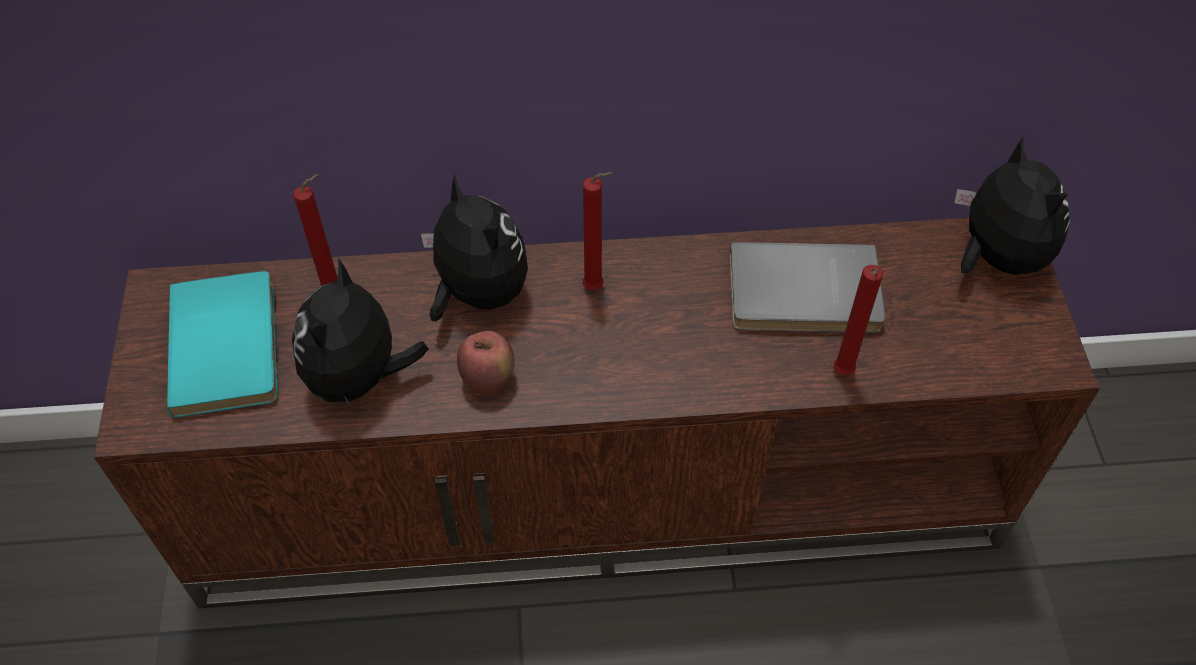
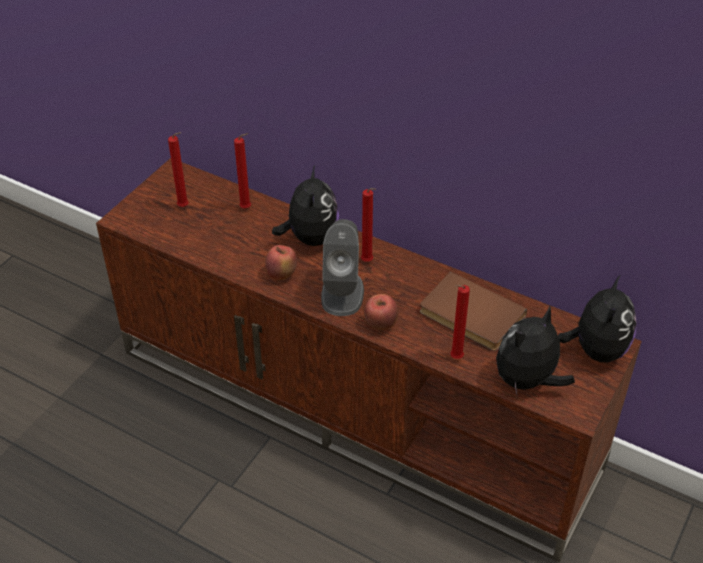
camera: 35 degrees right, 10 degrees down
turquoise book [167,271,278,418] -> red candle [168,132,189,207]
plush toy [292,258,429,414] -> plush toy moved to [496,306,575,394]
grey book [729,242,886,333] -> brown book [420,272,527,351]
none -> grey speaker [321,219,364,316]
none -> apple [364,294,398,330]

